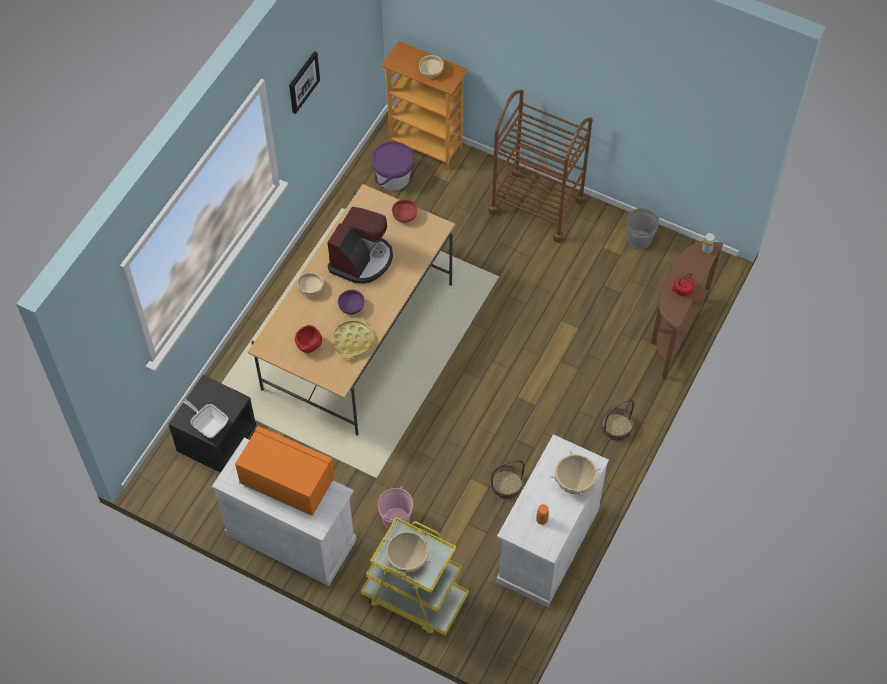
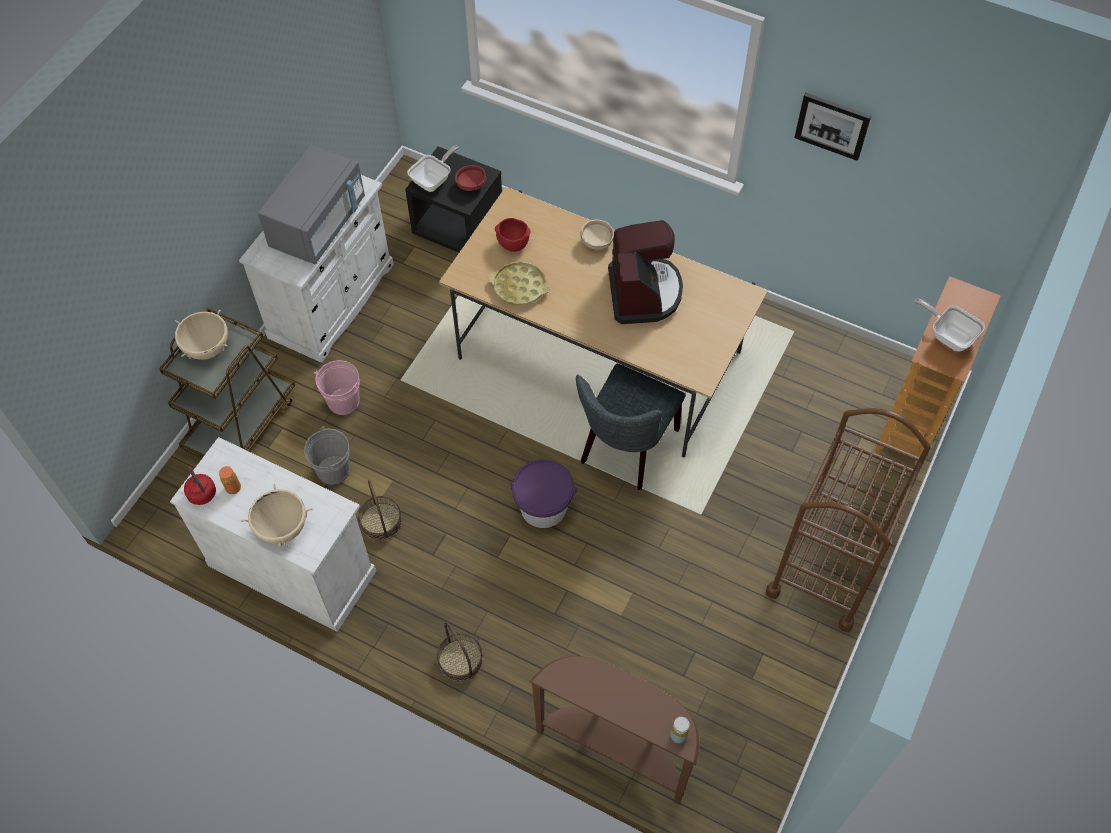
camera: 90 degrees right, 0 degrees up
orange microwave [235,426,335,516] -> grey microwave [258,145,365,264]
coffee machine [327,207,393,284] -> coffee machine turned 120 degrees counterclockwise [608,220,683,324]
purple bowl [338,290,364,314] -> none
yellow cart [360,517,469,636] -> brown cart [159,308,295,458]
purple bucket [371,141,414,191] -> purple bucket moved to [511,459,577,528]
red bowl [392,199,417,223] -> red bowl moved to [455,165,486,191]
beige bowl [419,55,444,77] -> frying pan [914,298,985,351]
grey bucket [626,208,660,250] -> grey bucket moved to [304,426,350,485]
red kettle [670,272,695,296] -> red kettle moved to [184,466,216,505]
none -> grey chair [576,364,685,490]

